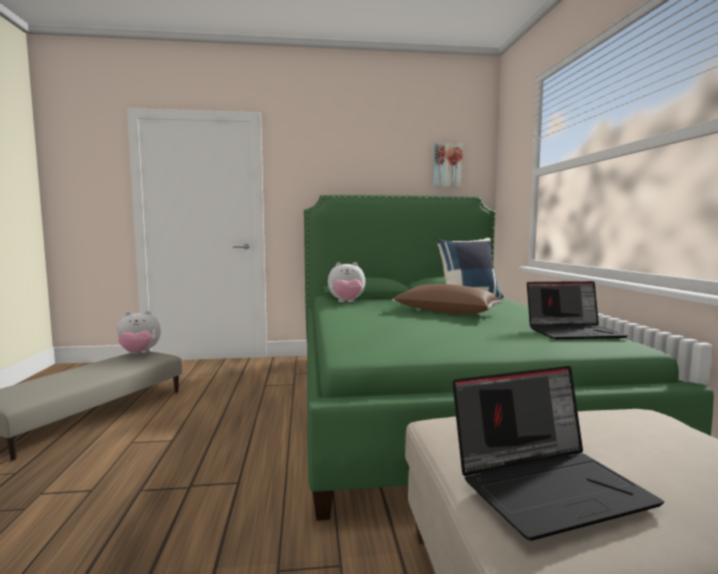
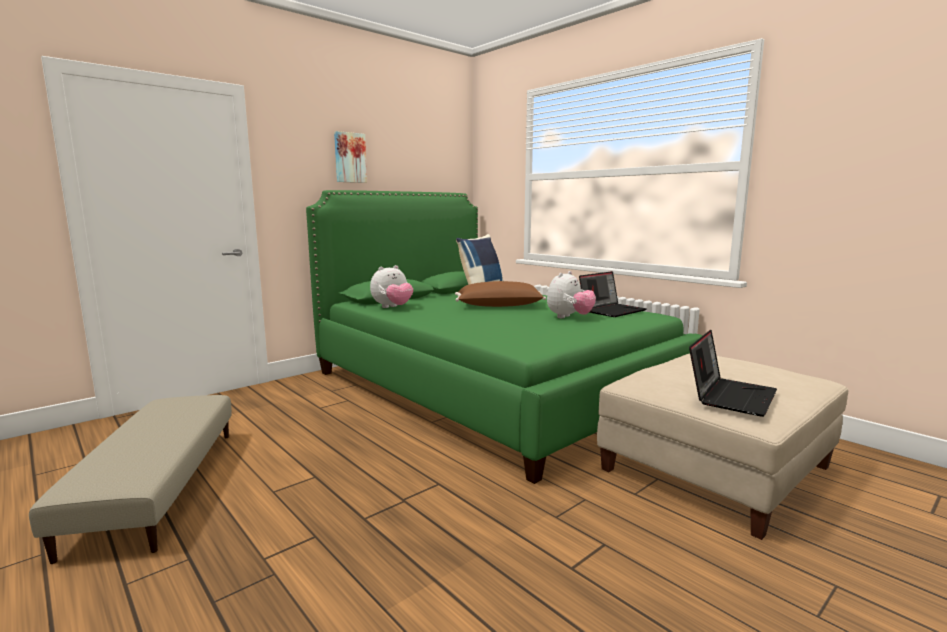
camera: 35 degrees left, 5 degrees up
plush toy [117,311,161,354] -> plush toy moved to [547,271,596,318]
picture [433,143,463,187] -> picture moved to [334,131,367,183]

